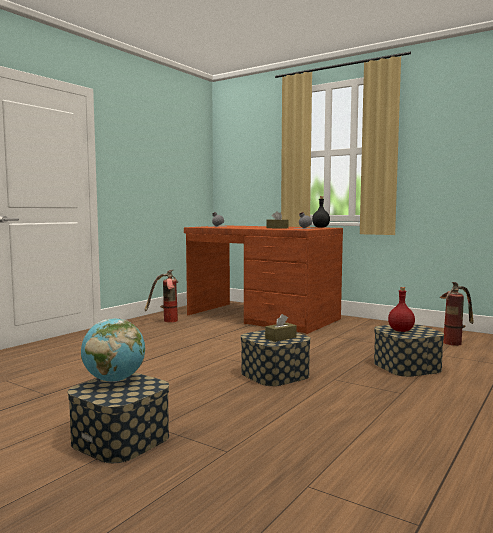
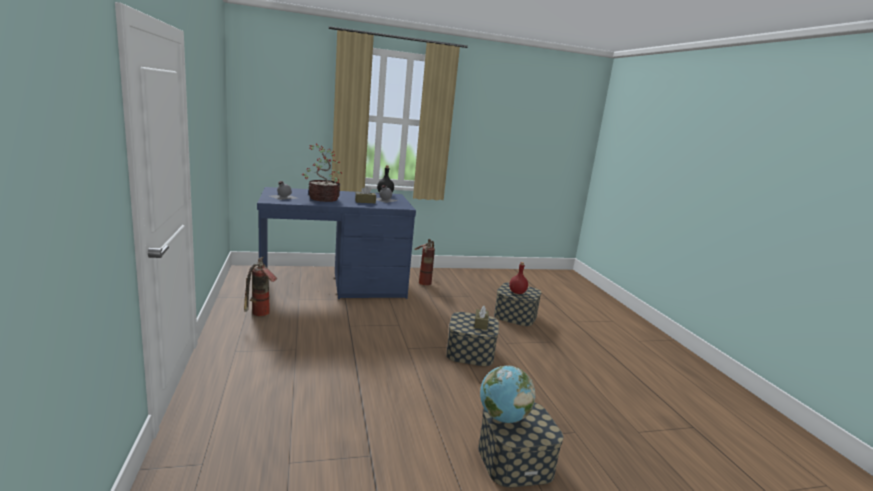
camera: 50 degrees left, 10 degrees up
brown desk [184,226,343,334] -> blue desk [257,187,416,299]
fire extinguisher [440,282,474,346] -> fire extinguisher moved to [414,239,435,286]
none -> potted plant [303,144,342,202]

